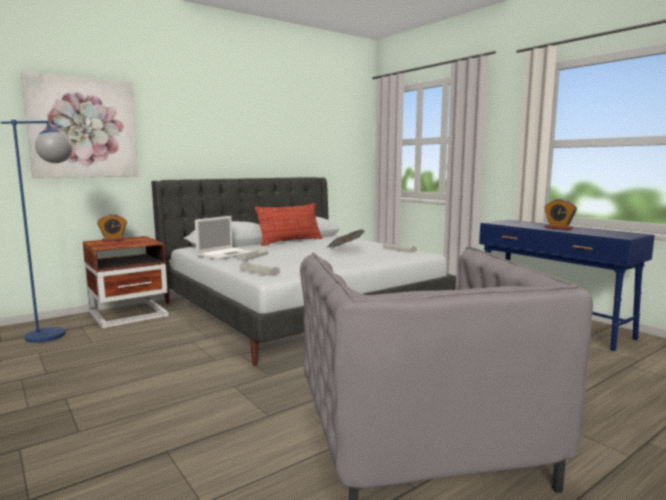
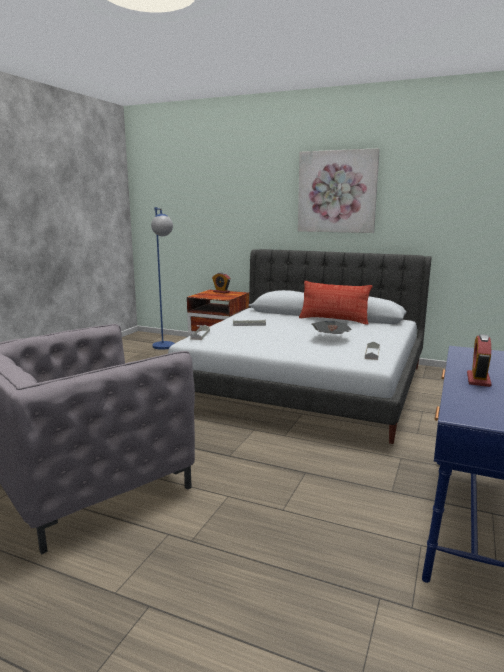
camera: 60 degrees right, 5 degrees up
picture [21,72,138,178] -> picture moved to [298,148,380,233]
laptop [195,216,254,260] -> none

